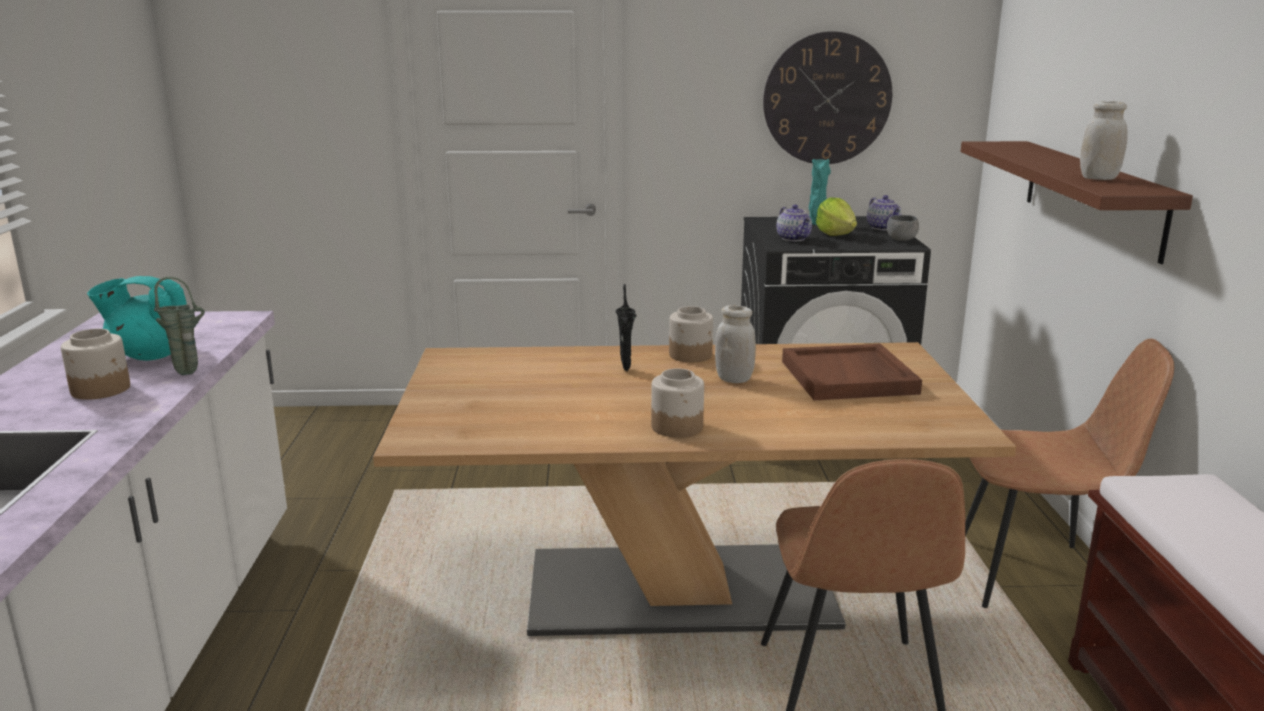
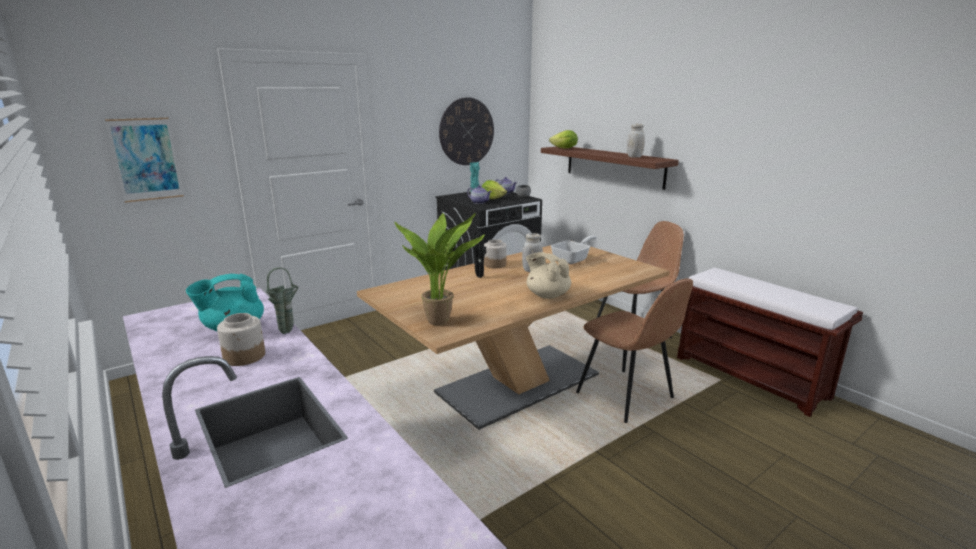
camera: 35 degrees left, 0 degrees up
jar [651,369,704,438] -> beige teapot [526,252,571,299]
brown tray [782,344,922,400] -> frying pan [551,236,597,264]
none -> picture [105,118,184,203]
none -> potted plant [394,213,485,326]
none -> lettuce [549,130,578,148]

